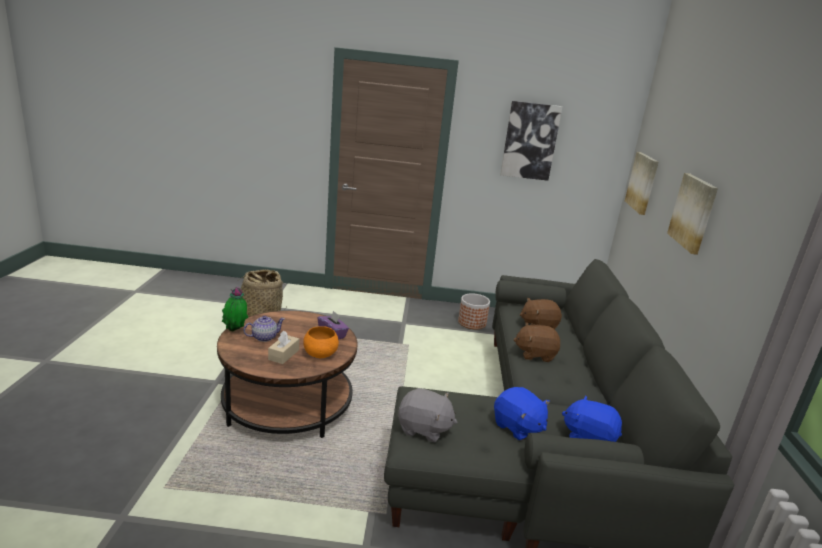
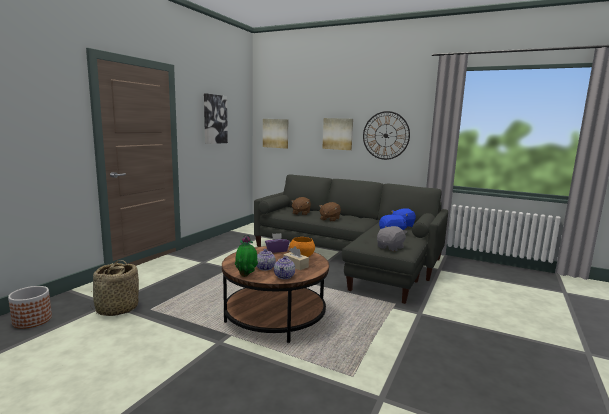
camera: 65 degrees left, 10 degrees down
planter [458,293,490,329] -> planter moved to [8,286,52,329]
none -> teapot [274,256,295,279]
none -> wall clock [363,111,410,160]

